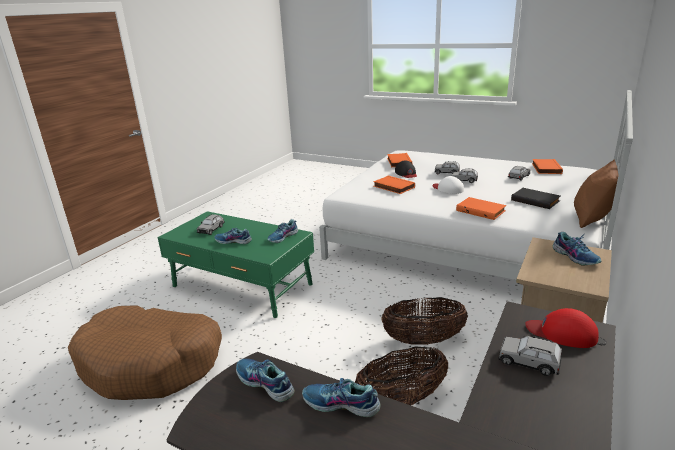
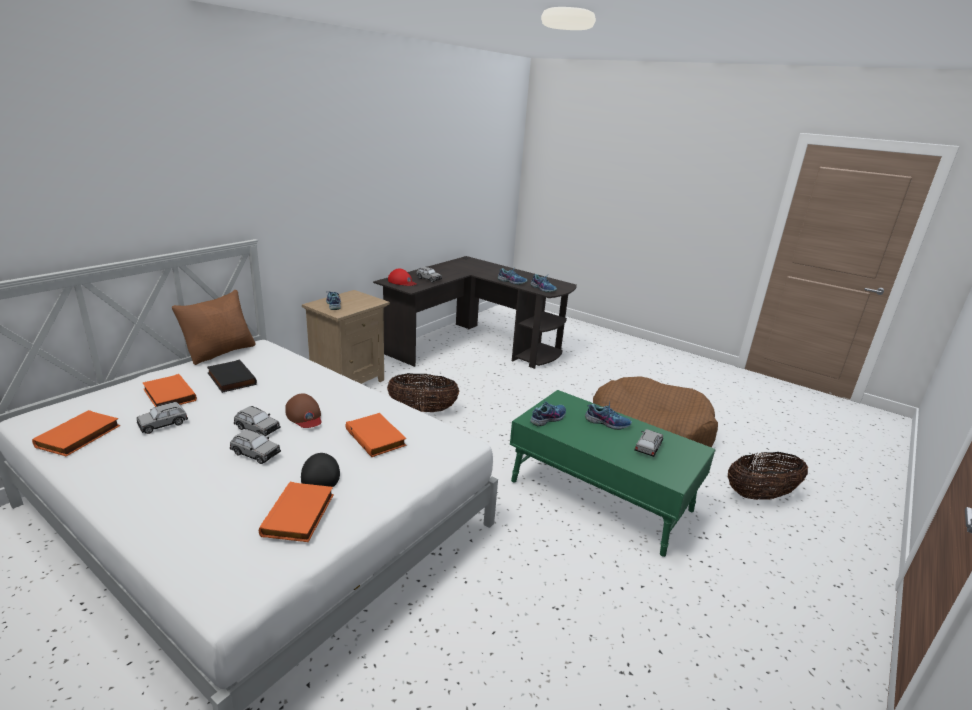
camera: 175 degrees left, 0 degrees up
basket [355,346,448,405] -> basket moved to [728,452,808,500]
white cap [432,176,464,194] -> brown cap [285,393,322,428]
orange book [456,197,506,220] -> orange book moved to [143,374,197,407]

